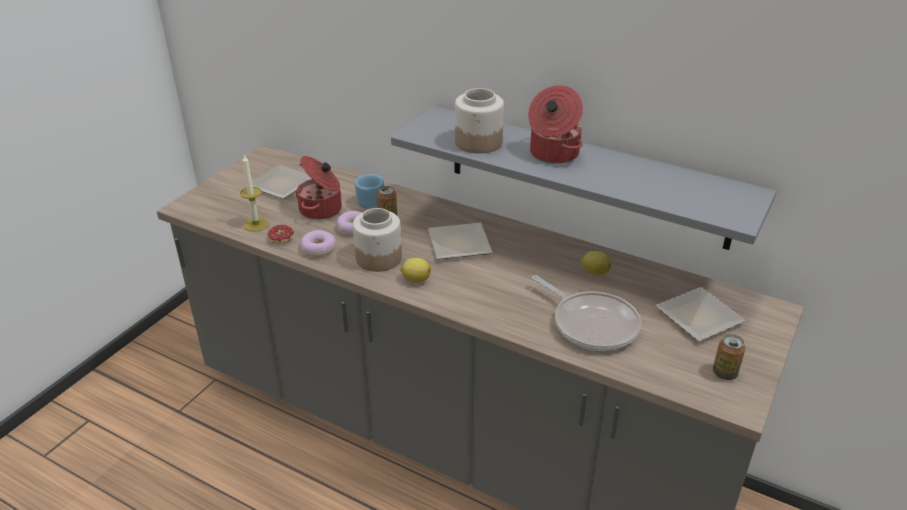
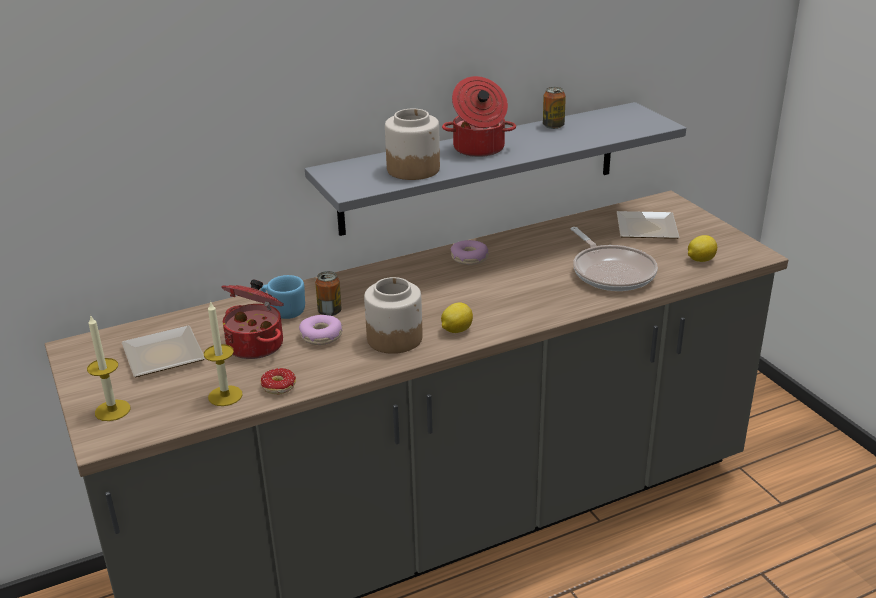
camera: 55 degrees left, 5 degrees down
donut [300,230,337,257] -> donut moved to [451,240,489,265]
plate [428,223,493,260] -> none
frying pan [531,275,641,351] -> frying pan turned 75 degrees clockwise [570,227,658,291]
lemon [581,251,611,276] -> lemon moved to [688,235,717,262]
can [713,334,745,380] -> can moved to [543,87,566,129]
none -> candle [87,314,130,421]

